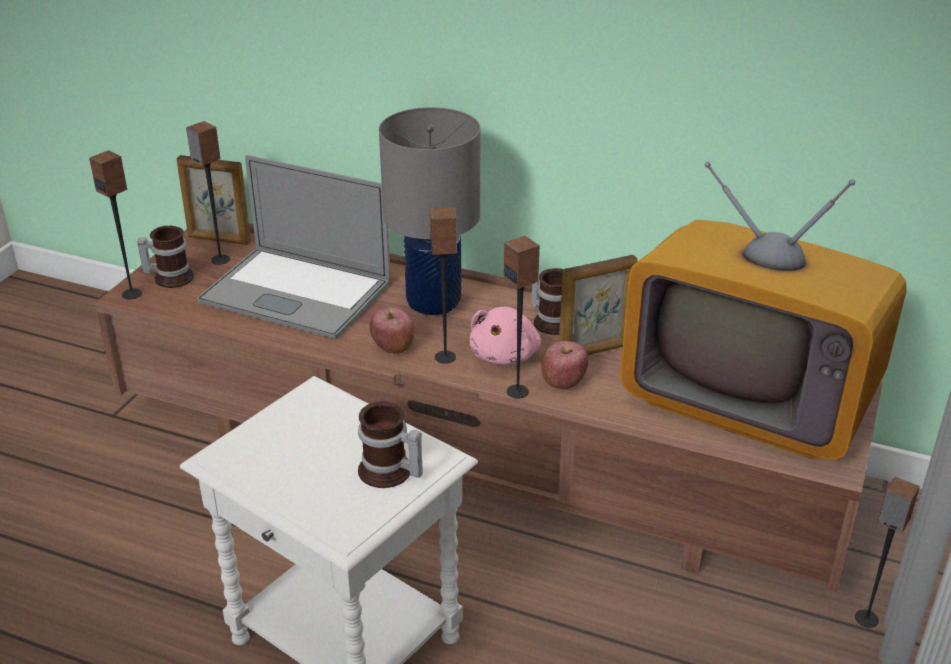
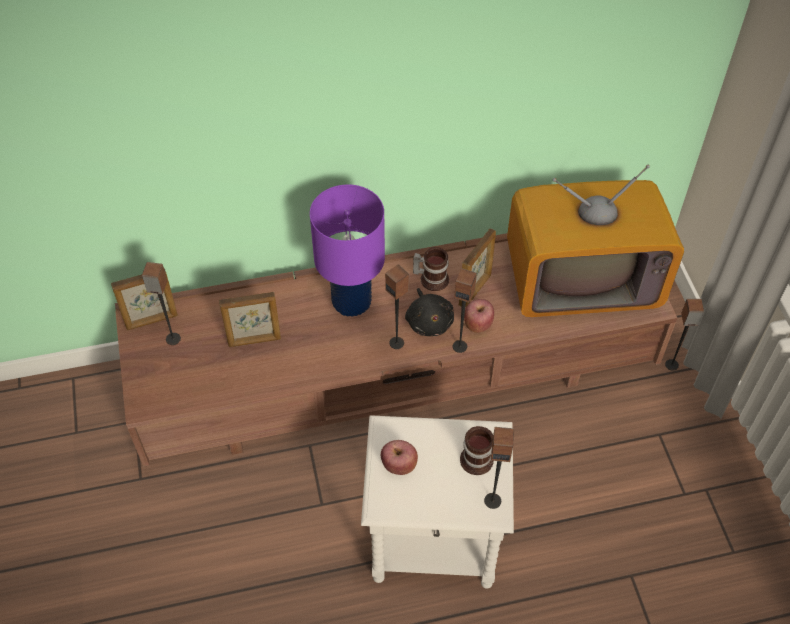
camera: 35 degrees left, 20 degrees up
speaker [89,151,142,299] -> speaker moved to [484,427,514,509]
mug [137,226,194,288] -> none
laptop [197,155,390,339] -> picture frame [219,292,281,347]
apple [370,307,415,354] -> apple moved to [381,440,418,475]
grey table lamp [379,107,480,315] -> purple table lamp [310,185,385,317]
pink plush toy [470,307,541,365] -> black plush toy [405,288,454,336]

